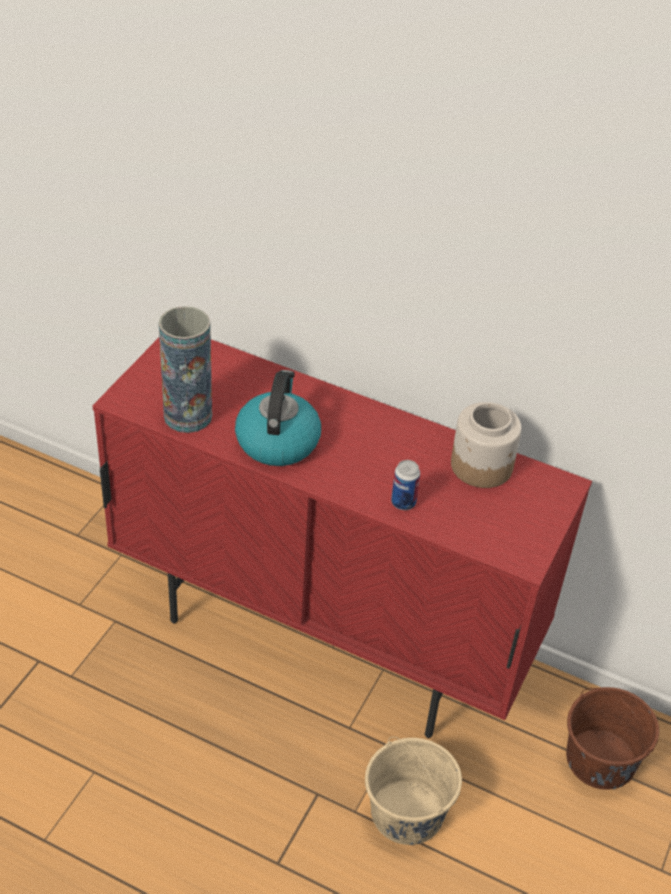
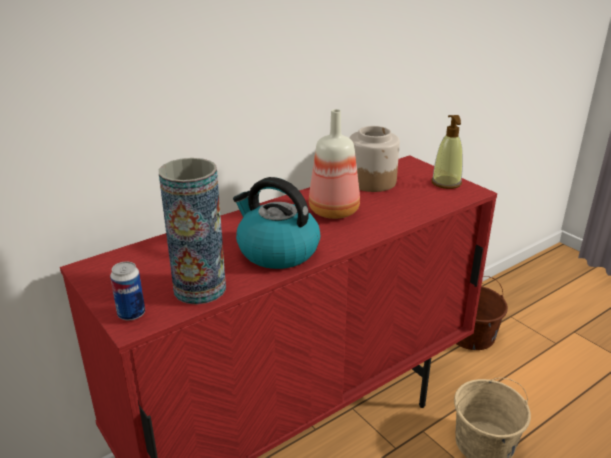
camera: 60 degrees left, 15 degrees down
can [391,460,420,510] -> can moved to [110,261,145,321]
none -> bottle [309,109,360,219]
none -> soap dispenser [431,115,463,189]

